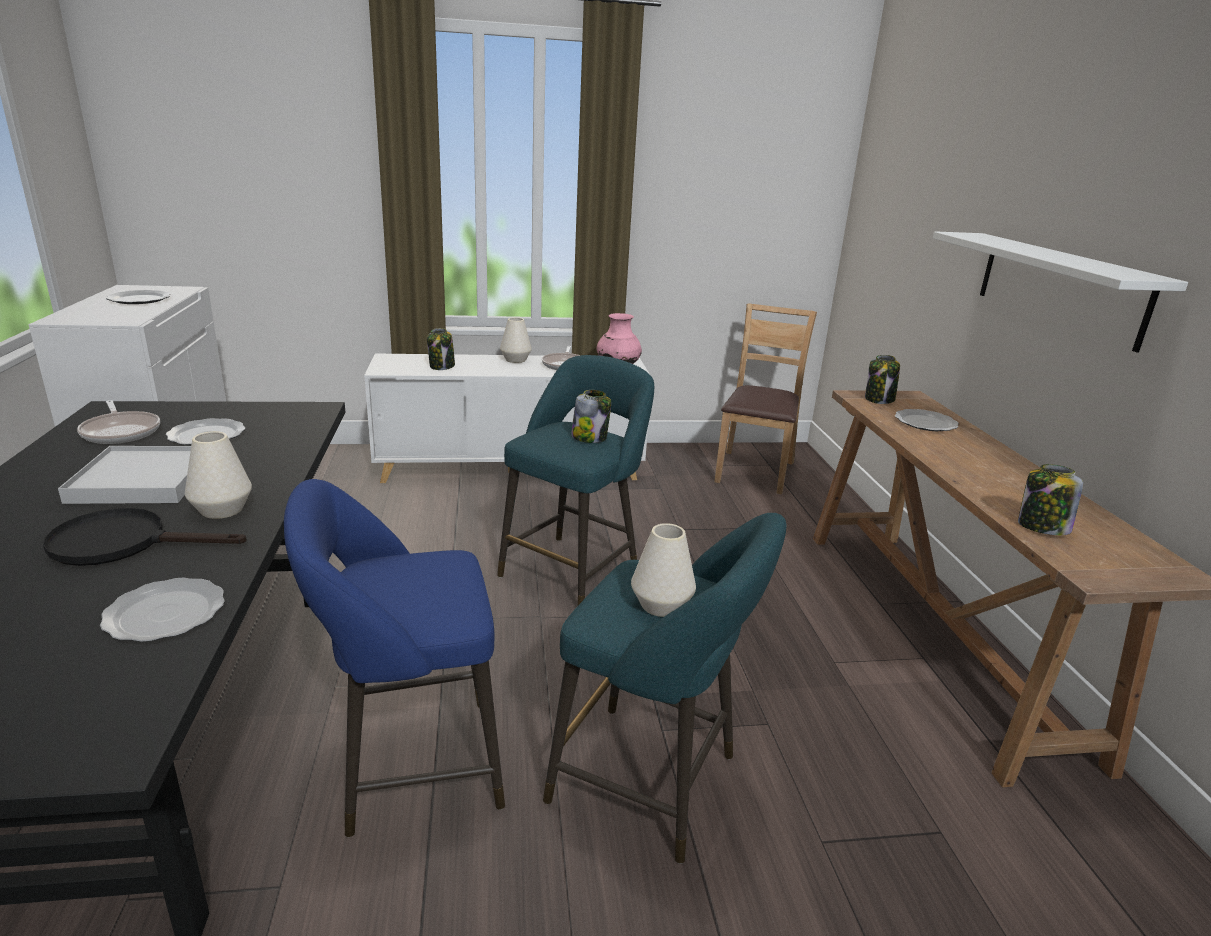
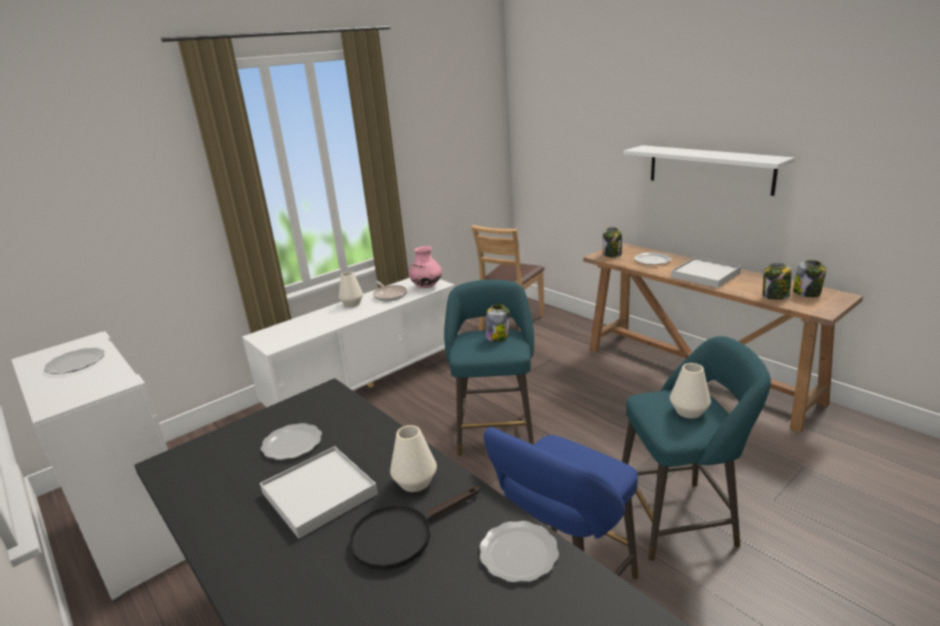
camera: 30 degrees left, 0 degrees up
frying pan [77,400,160,444] -> none
jar [427,328,455,370] -> jar moved to [793,260,826,297]
brown chair [714,304,817,494] -> brown chair turned 135 degrees counterclockwise [471,225,545,332]
none -> white tray [671,257,741,288]

